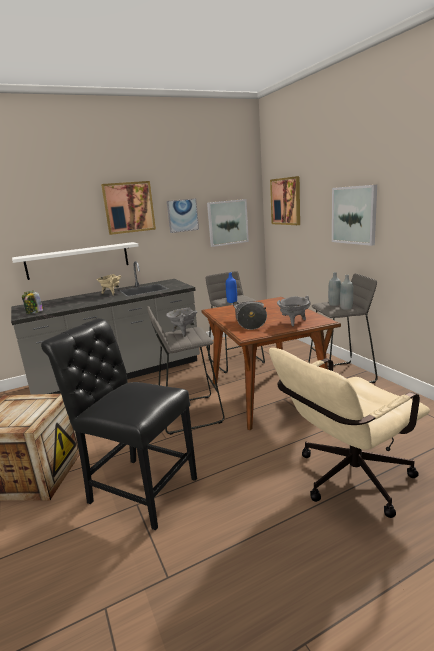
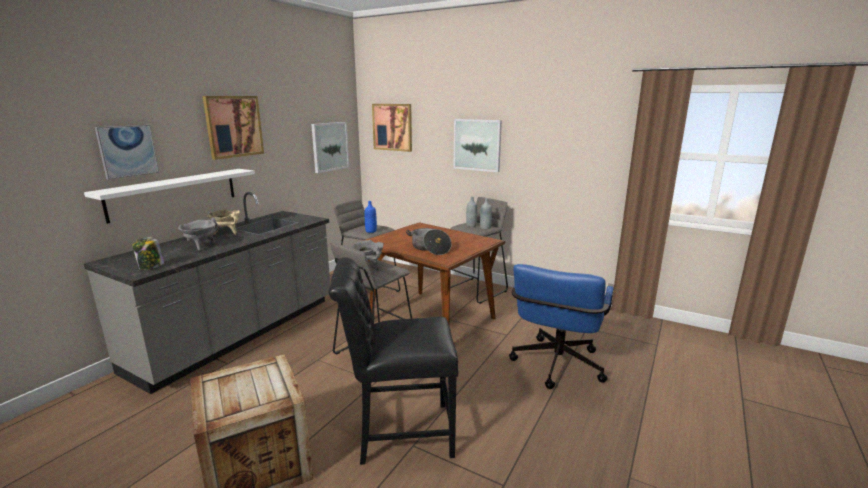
camera: 35 degrees left, 0 degrees up
picture [167,198,199,233] -> picture moved to [95,125,159,180]
beige office chair [269,348,430,518] -> blue office chair [509,264,614,389]
grey cooking pot [277,296,311,326] -> grey cooking pot moved to [178,218,218,251]

